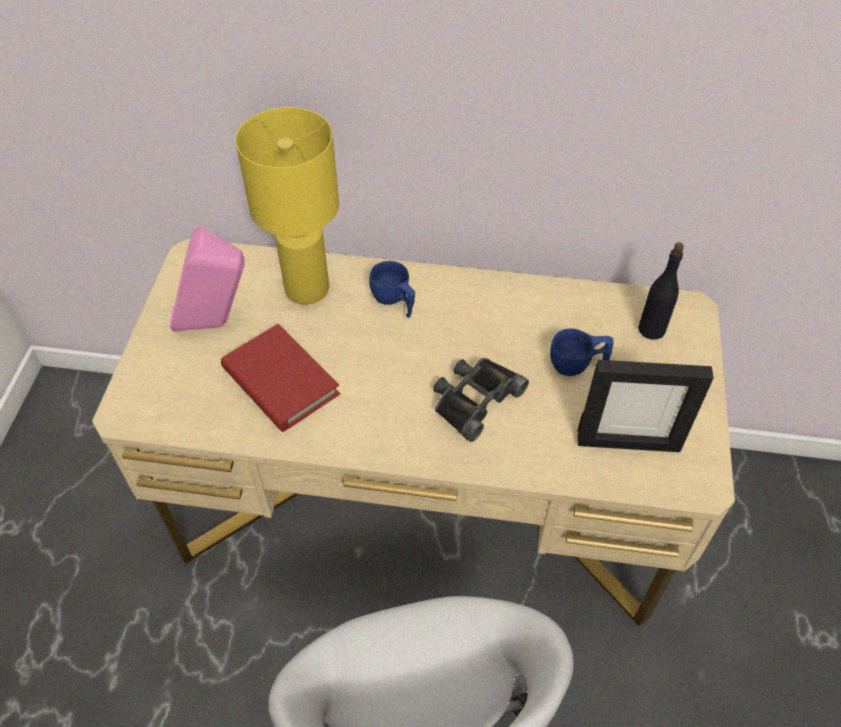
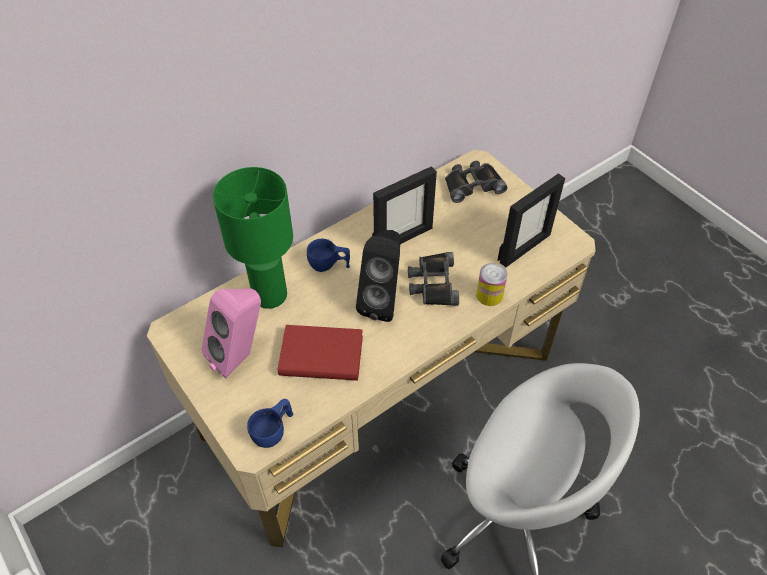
camera: 45 degrees left, 0 degrees up
yellow table lamp [235,107,339,304] -> green table lamp [213,167,293,309]
blue cup [550,328,614,376] -> blue cup moved to [247,399,293,448]
black bottle [638,242,684,340] -> black binoculars [445,161,507,203]
none -> black speaker [356,230,400,322]
none -> picture frame [372,166,437,244]
none -> can [476,263,508,306]

